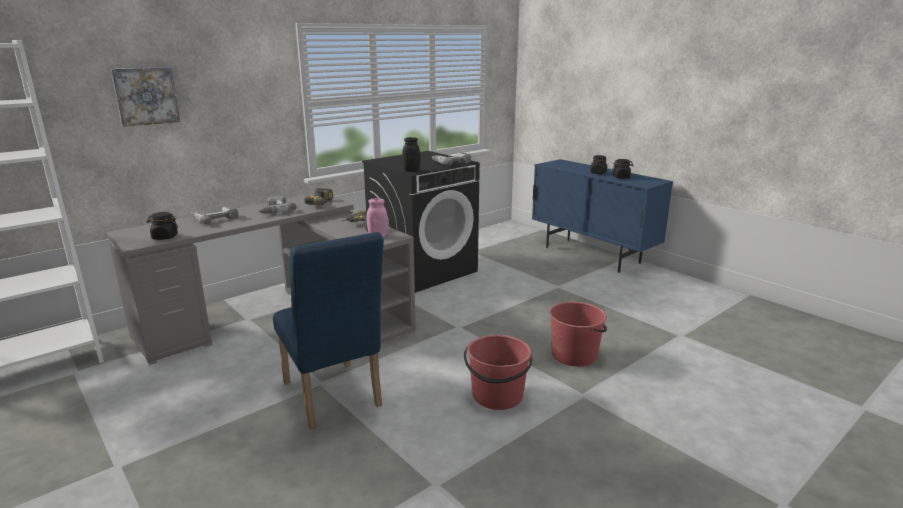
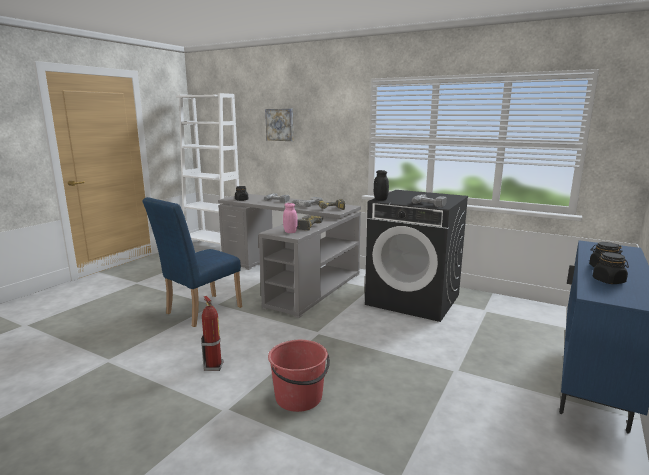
camera: 70 degrees right, 5 degrees down
red bucket [464,335,533,410] -> fire extinguisher [201,296,224,371]

